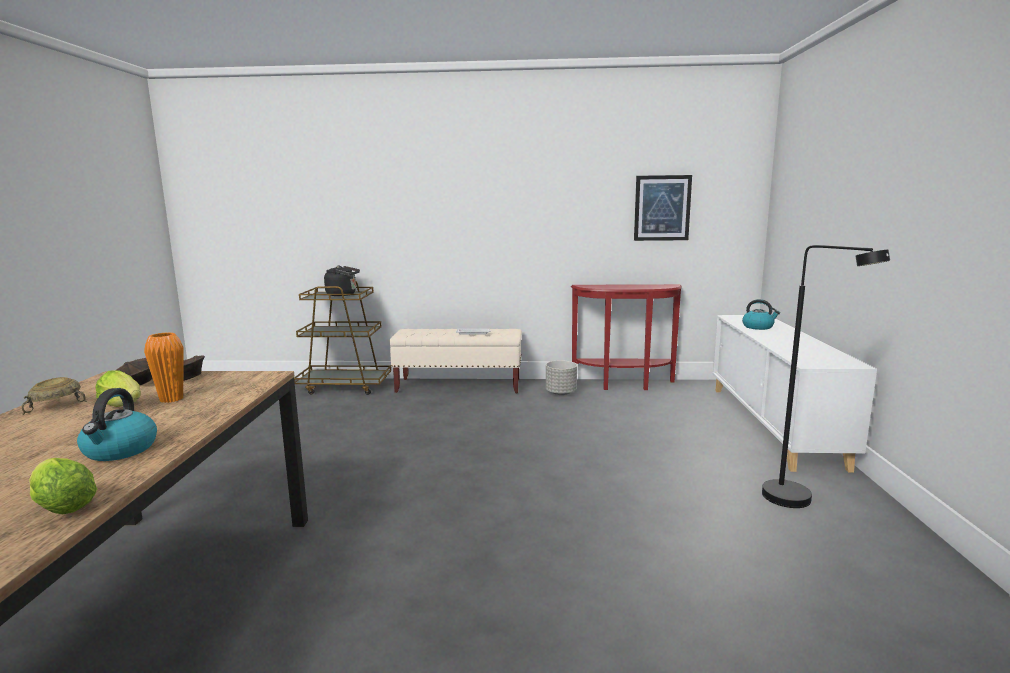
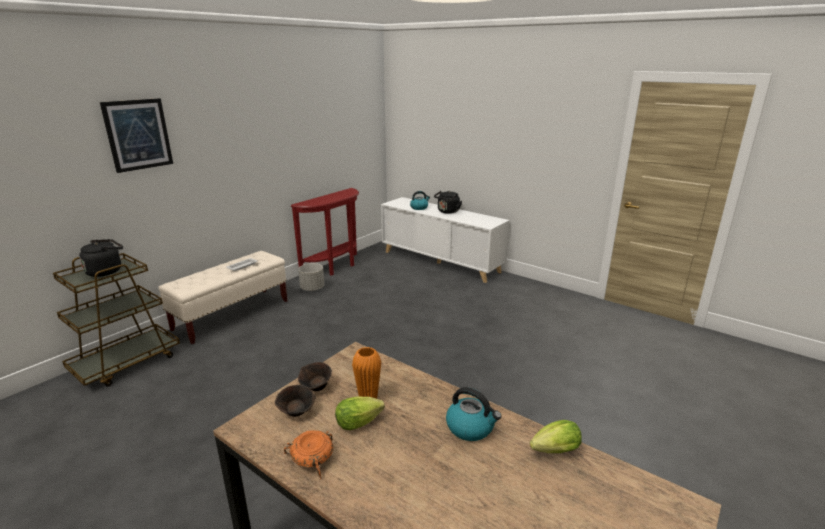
camera: 55 degrees left, 10 degrees up
beige bowl [22,377,87,415] -> orange bowl [284,430,333,479]
picture [634,175,692,241] -> picture moved to [100,98,173,173]
black floor lamp [762,245,890,508] -> none
none -> black kettle [434,191,462,214]

